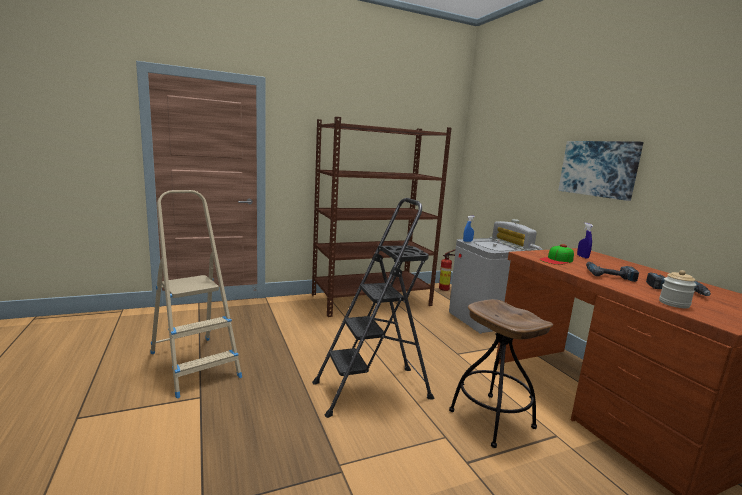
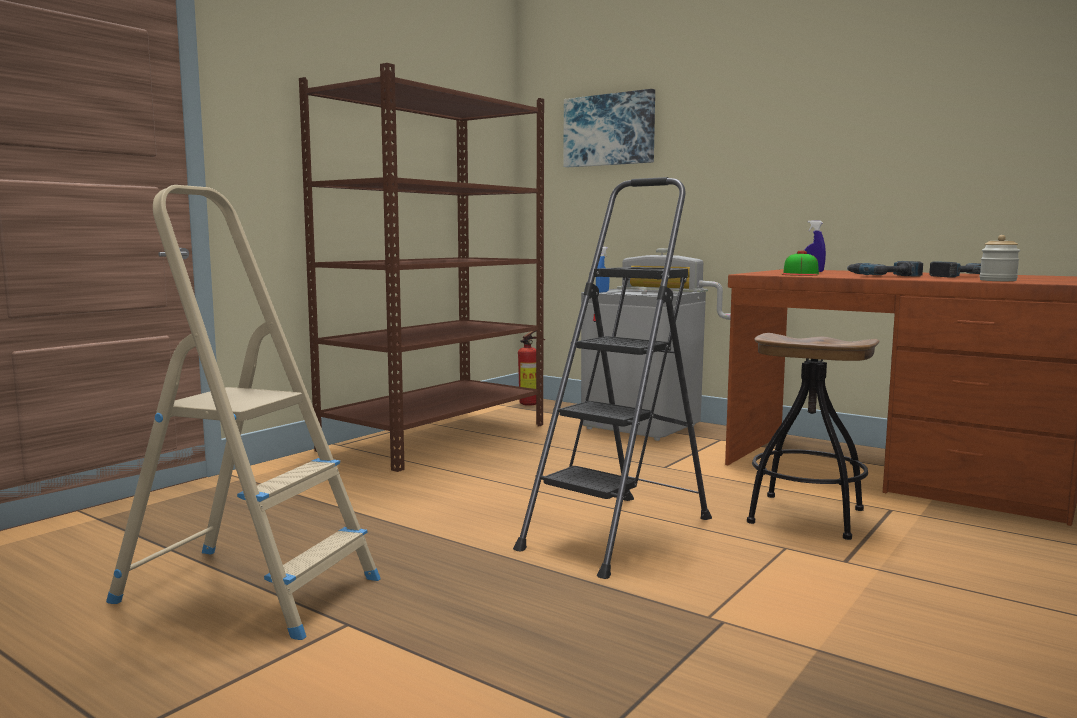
camera: 30 degrees left, 5 degrees down
picture [558,141,644,201] -> picture moved to [563,89,655,167]

